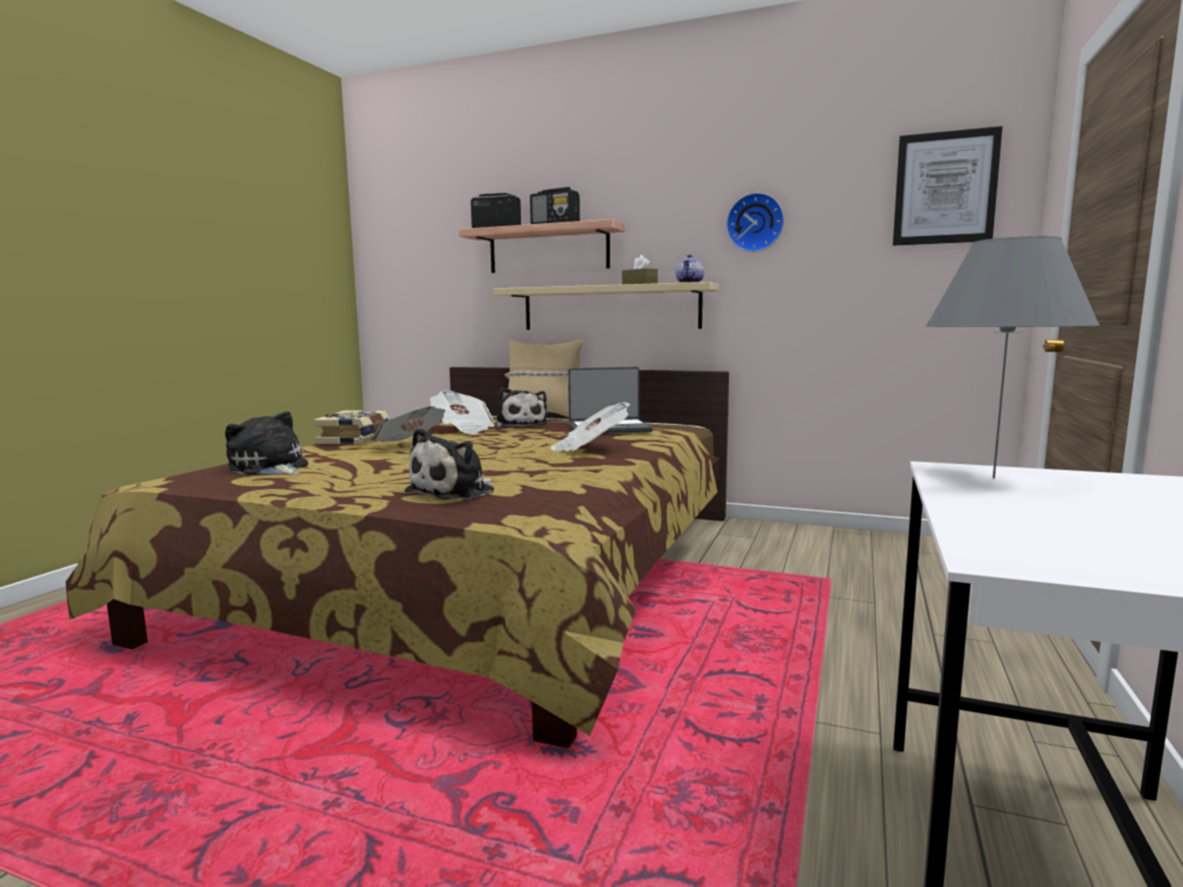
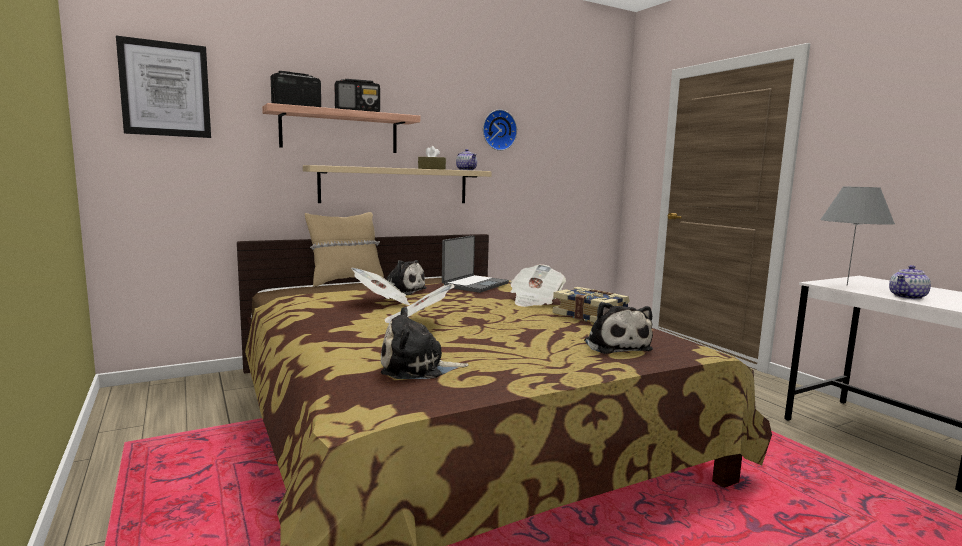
camera: 50 degrees left, 0 degrees up
book [313,410,389,444] -> book moved to [553,287,630,323]
picture [893,126,1002,246] -> picture moved to [116,36,211,138]
none -> teapot [889,265,931,300]

